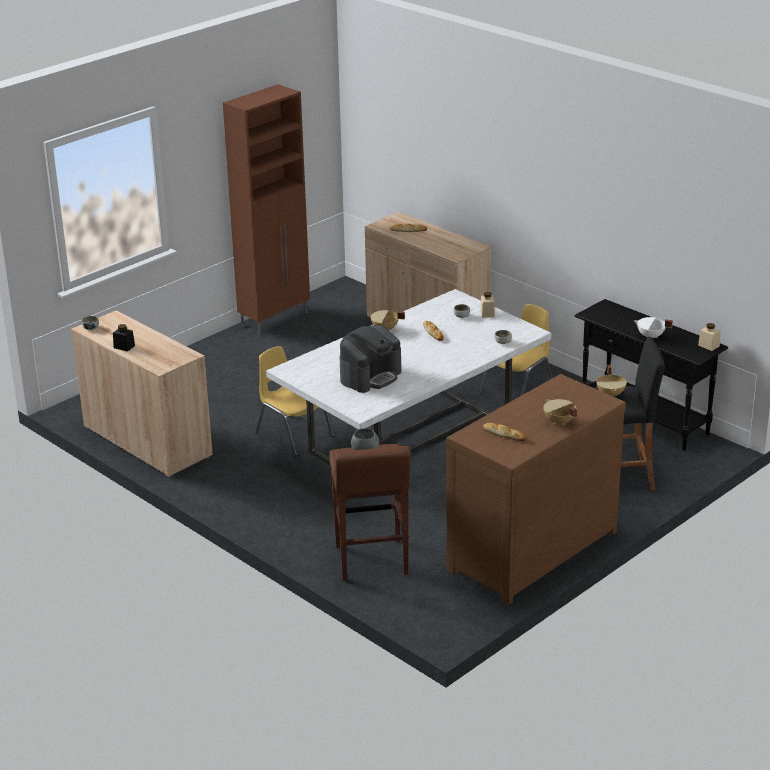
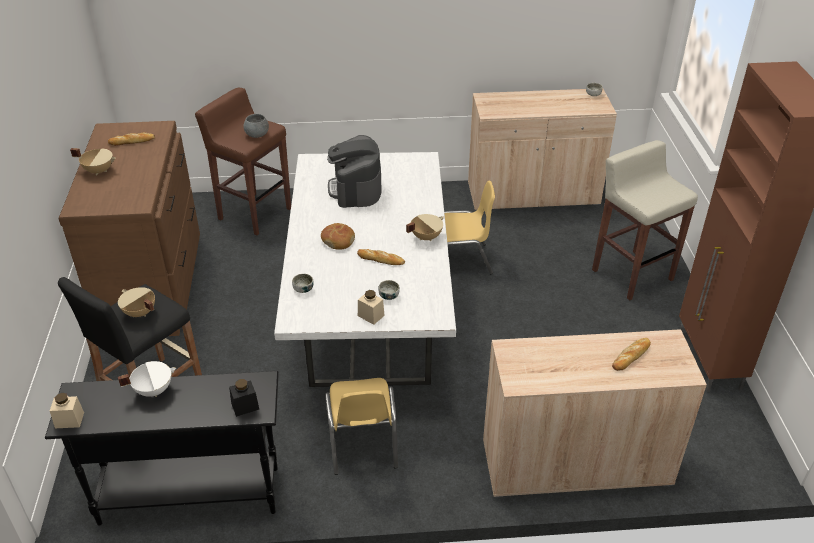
camera: 130 degrees right, 10 degrees up
black jar [113,324,135,351] -> black jar moved to [229,379,259,417]
none -> bread [321,223,355,250]
none -> beige stool [592,140,698,300]

